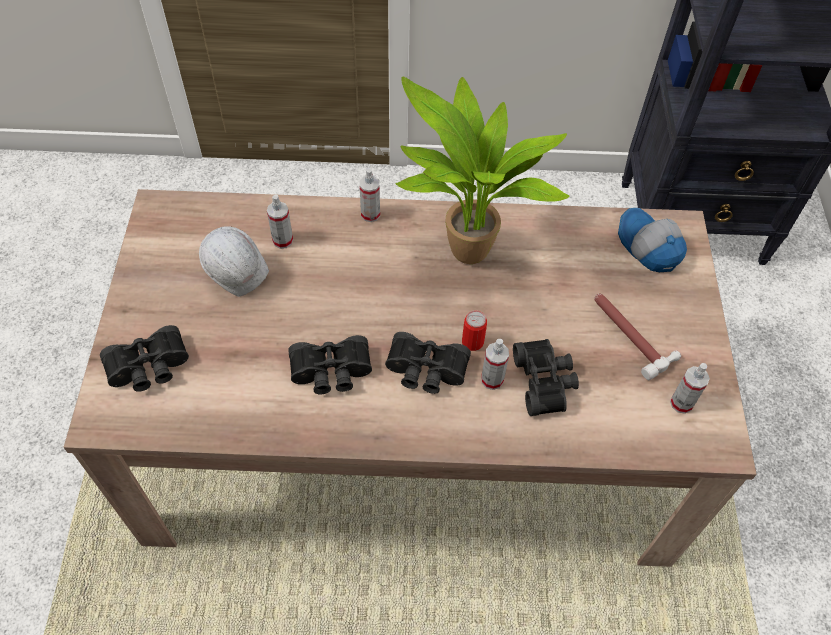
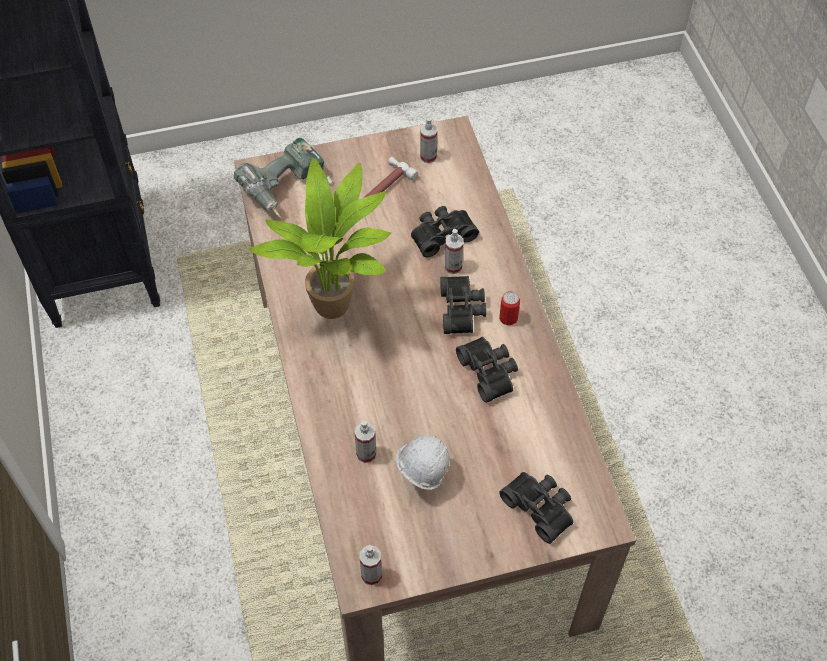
camera: 105 degrees left, 0 degrees up
spray bottle [359,168,380,222] -> spray bottle moved to [360,545,382,585]
can [462,310,487,351] -> can moved to [499,291,520,325]
cap [618,208,687,272] -> power drill [234,138,332,218]

